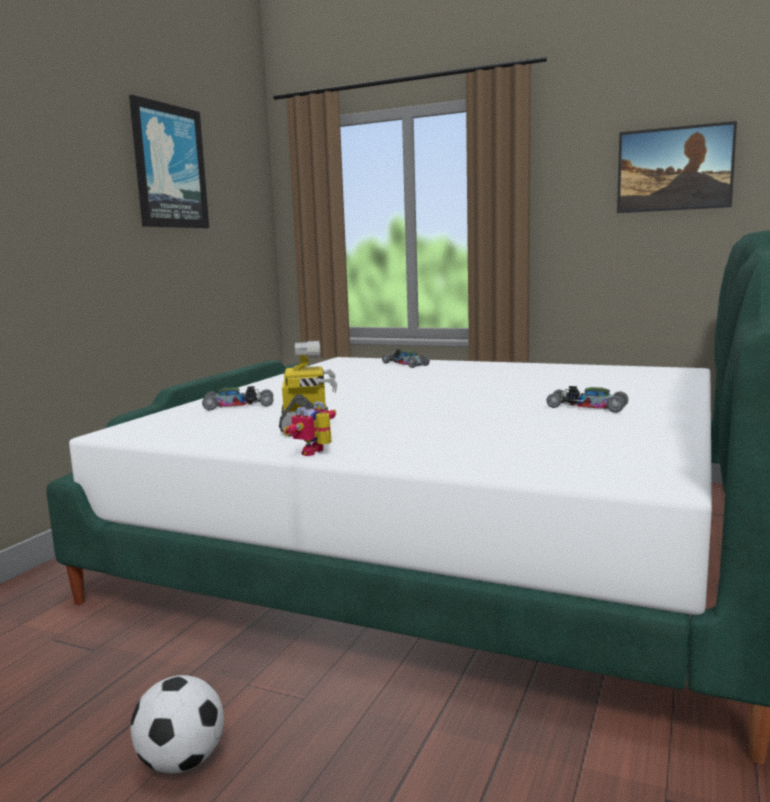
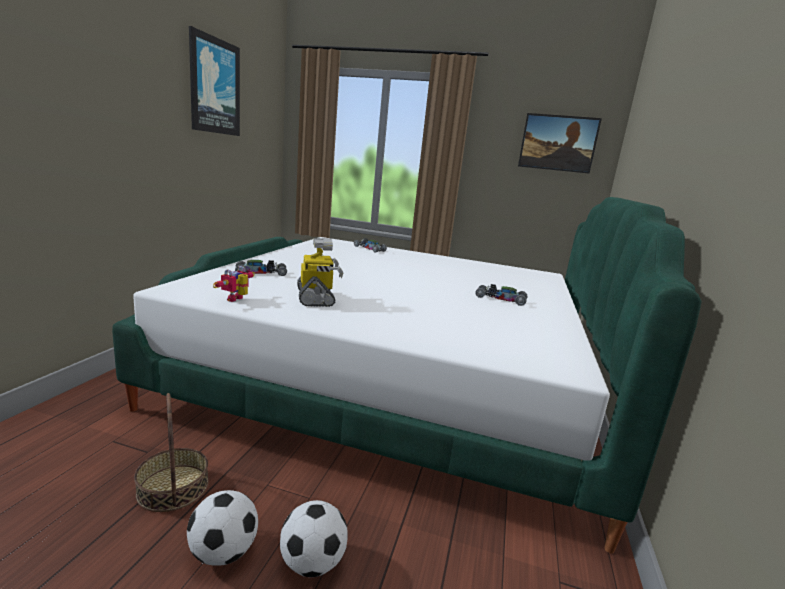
camera: 10 degrees left, 5 degrees up
toy robot [283,401,336,456] -> toy robot moved to [213,266,255,302]
none -> basket [134,393,209,512]
none -> football [280,500,348,577]

